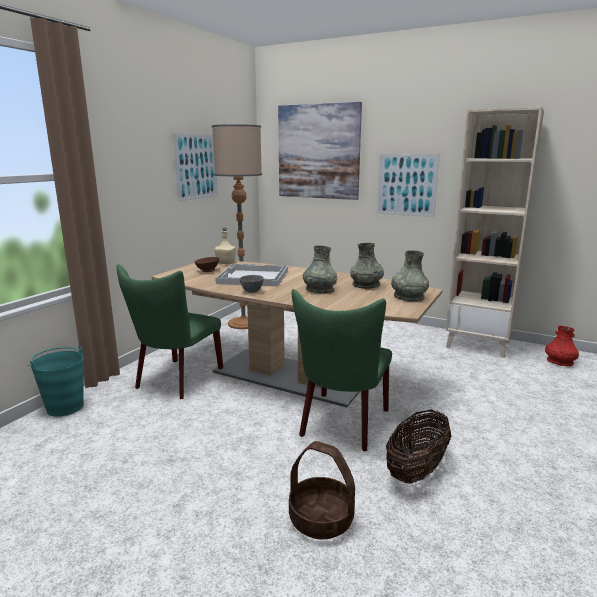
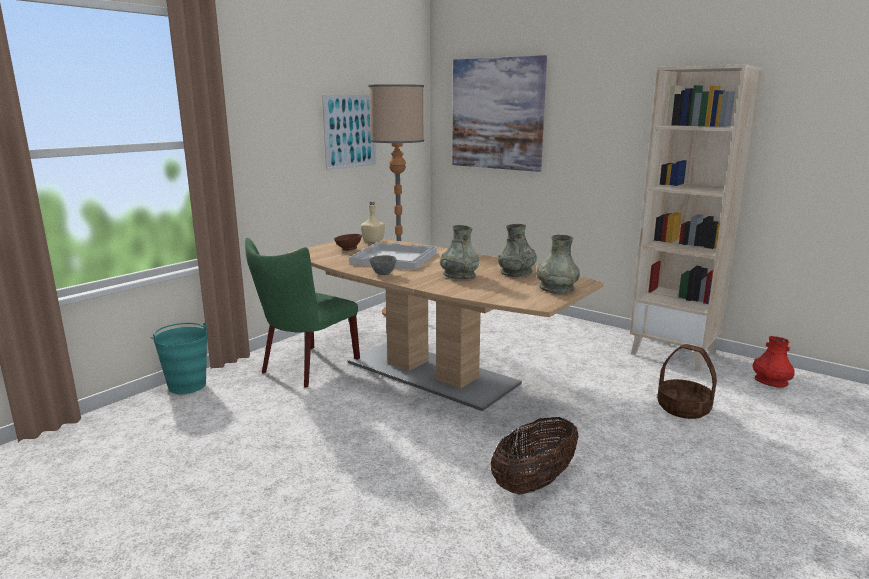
camera: 10 degrees right, 0 degrees up
basket [289,441,355,539] -> basket moved to [657,344,717,419]
green chair [292,289,392,451] -> none
picture [377,154,440,217] -> none

